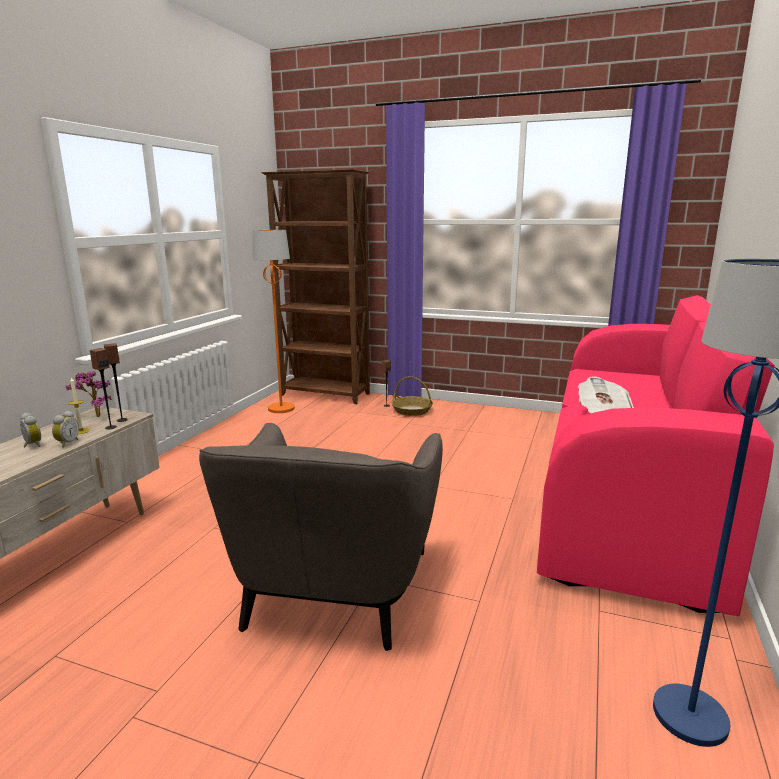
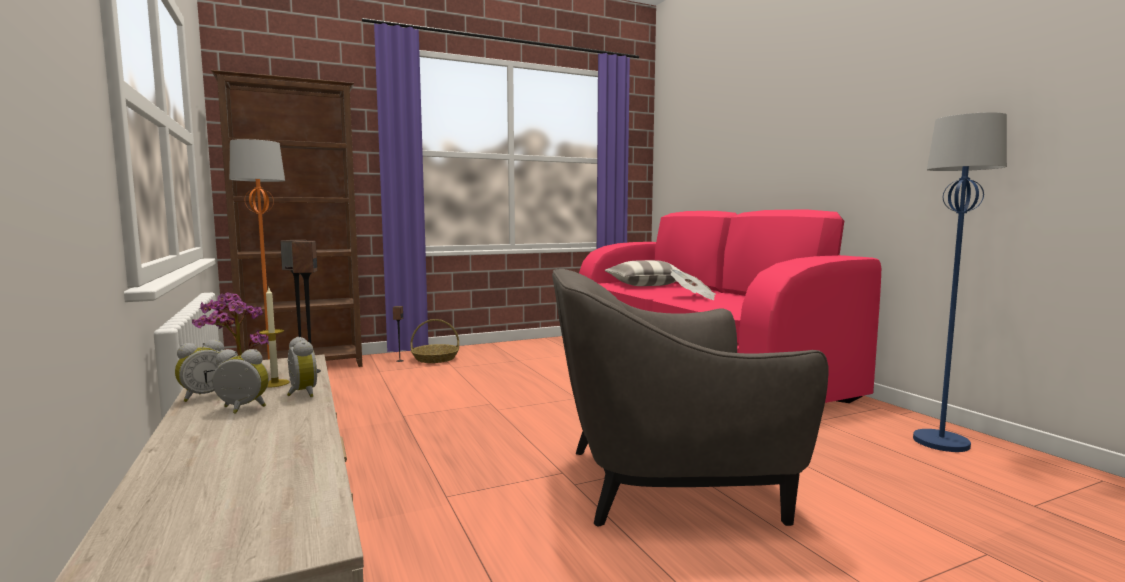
camera: 45 degrees left, 10 degrees down
grey armchair [199,423,443,651] -> grey armchair turned 120 degrees clockwise [552,269,829,527]
none -> alarm clock [175,339,224,402]
none -> pillow [605,260,690,286]

